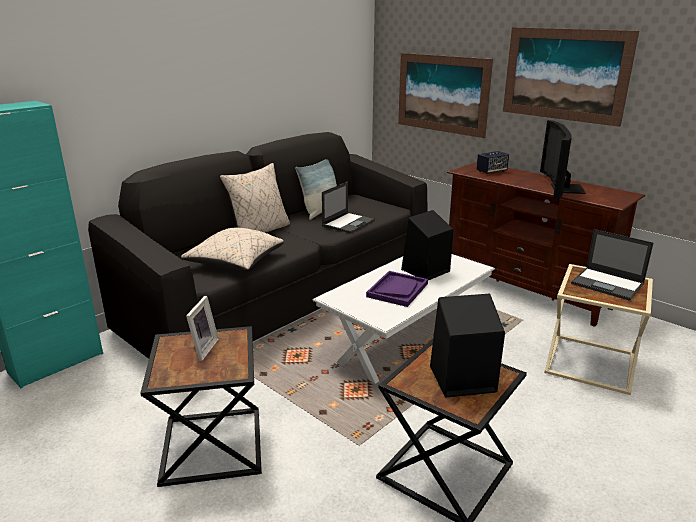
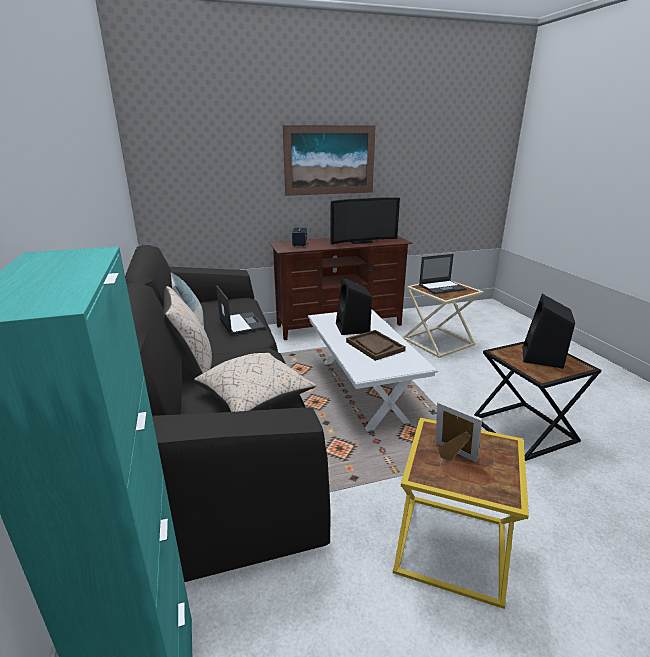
camera: 60 degrees left, 0 degrees up
black side table [140,326,262,487] -> yellow side table [393,418,529,609]
purple tray [366,271,428,307] -> brown tray [346,330,406,361]
picture [398,53,493,138] -> none
television [540,120,586,199] -> television turned 60 degrees counterclockwise [330,197,400,244]

